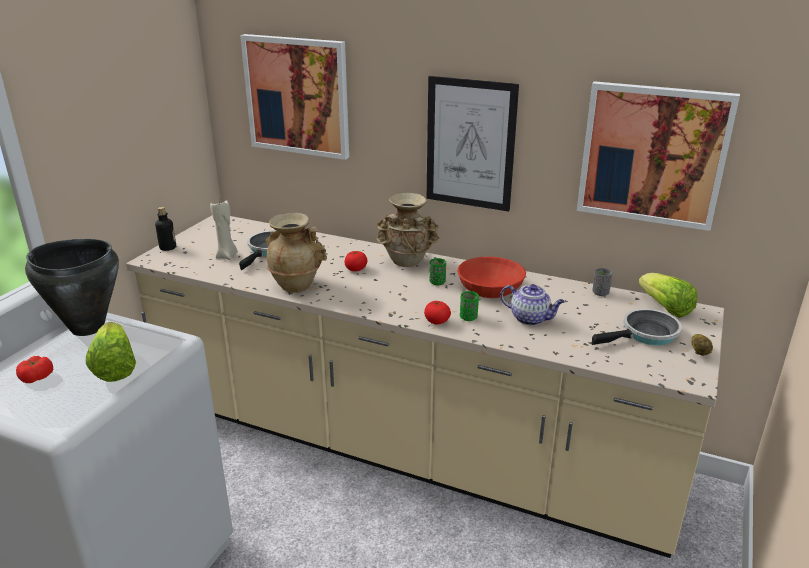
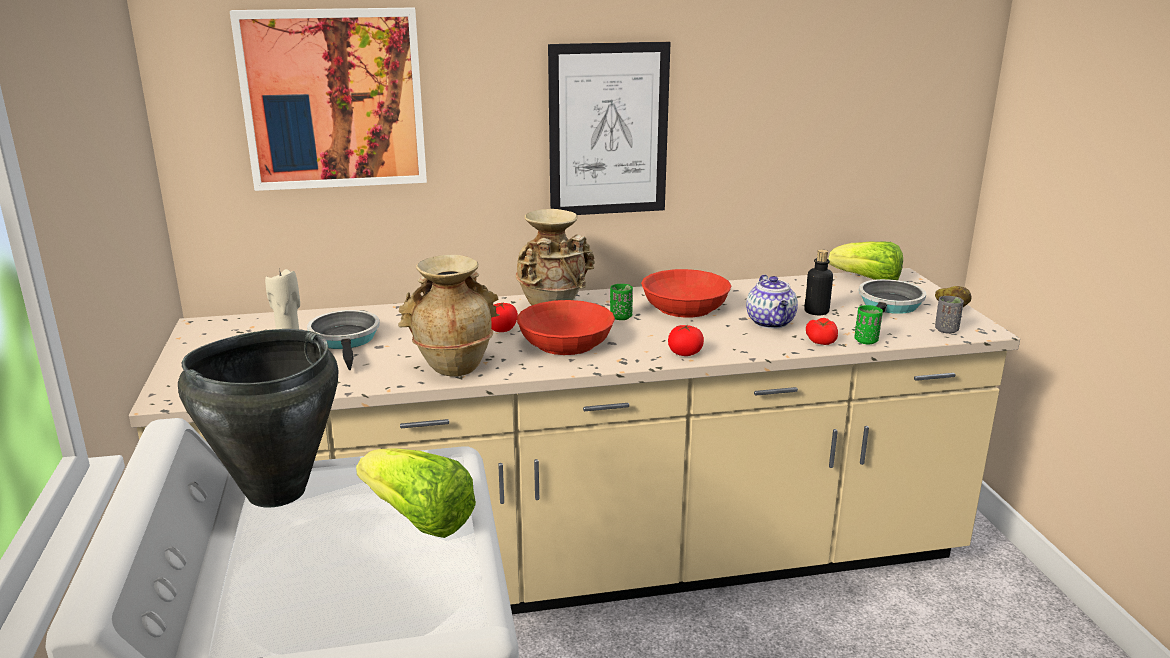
camera: 35 degrees left, 5 degrees down
tomato [16,356,53,383] -> tomato moved to [806,318,838,345]
bottle [155,207,176,251] -> bottle moved to [804,250,833,315]
green cup [460,291,479,321] -> green cup moved to [854,305,883,344]
teapot [500,284,565,325] -> teapot turned 90 degrees clockwise [746,274,798,329]
picture [577,81,740,231] -> none
grey cup [592,268,612,296] -> grey cup moved to [935,296,964,334]
none -> red bowl [517,300,615,355]

